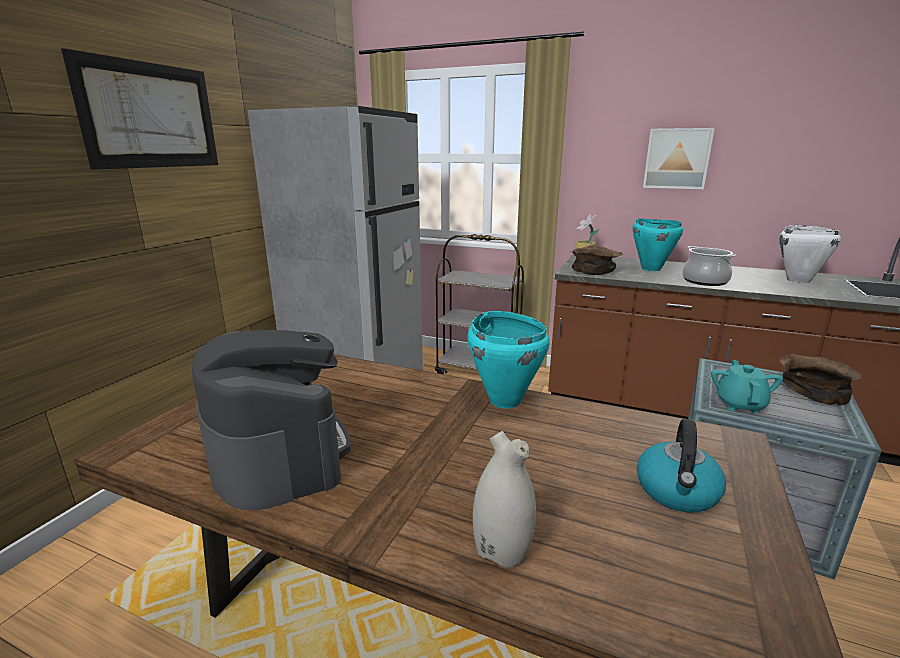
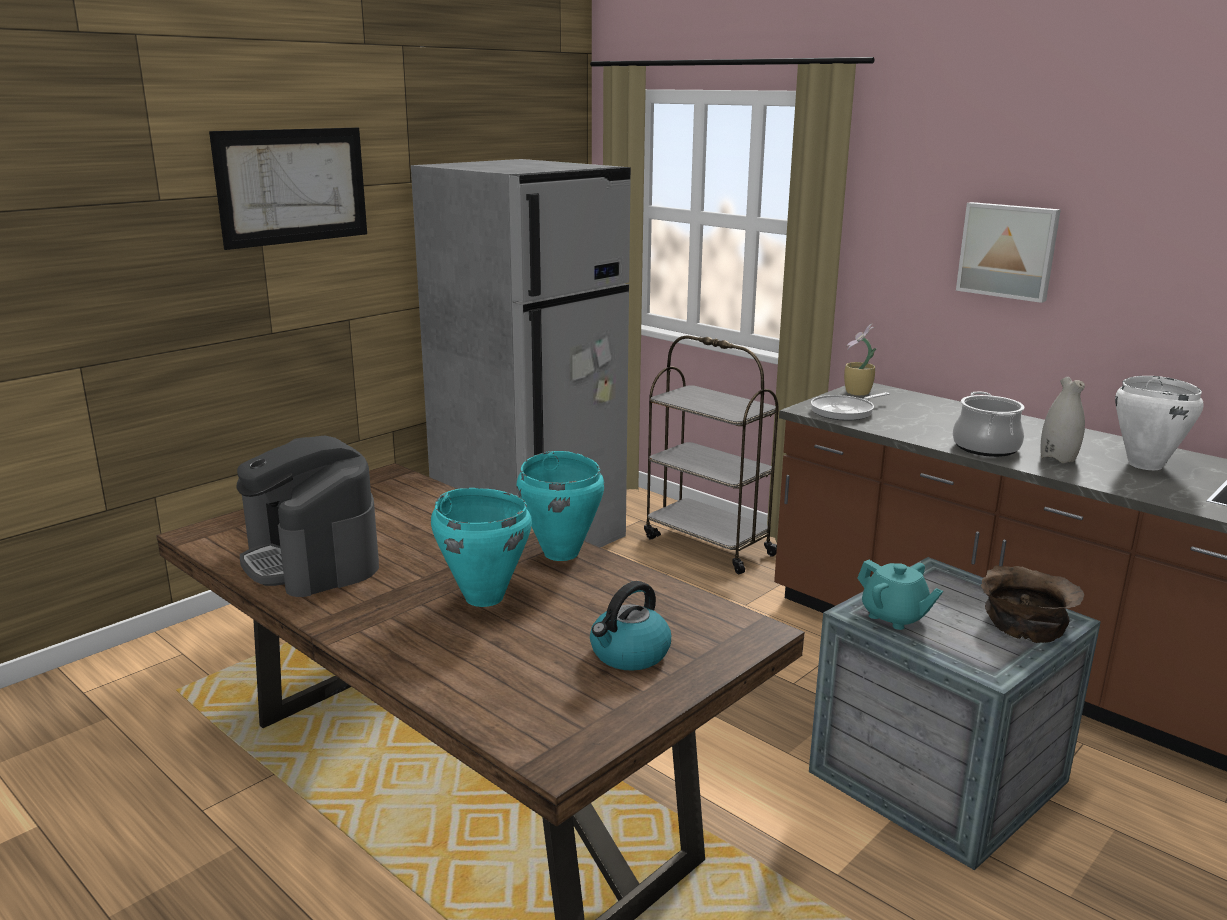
camera: 20 degrees right, 0 degrees up
coffee machine [192,330,351,510] -> coffee machine turned 150 degrees clockwise [237,436,379,597]
white vase [473,431,536,568] -> white vase moved to [1040,377,1085,463]
brown bowl [571,245,623,275] -> frying pan [811,392,890,421]
turquoise cooking pot [632,218,683,271] -> turquoise cooking pot moved to [431,488,532,607]
turquoise teapot [711,360,783,413] -> turquoise teapot turned 105 degrees clockwise [858,560,943,630]

